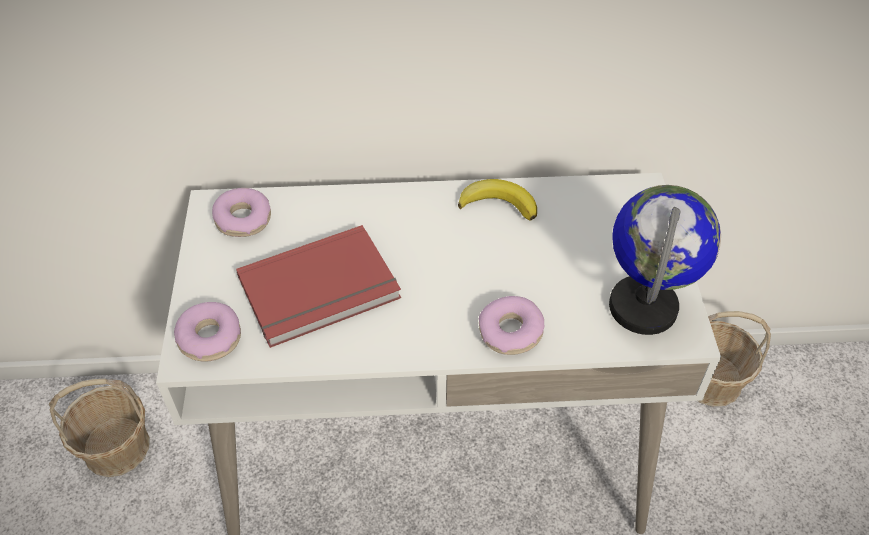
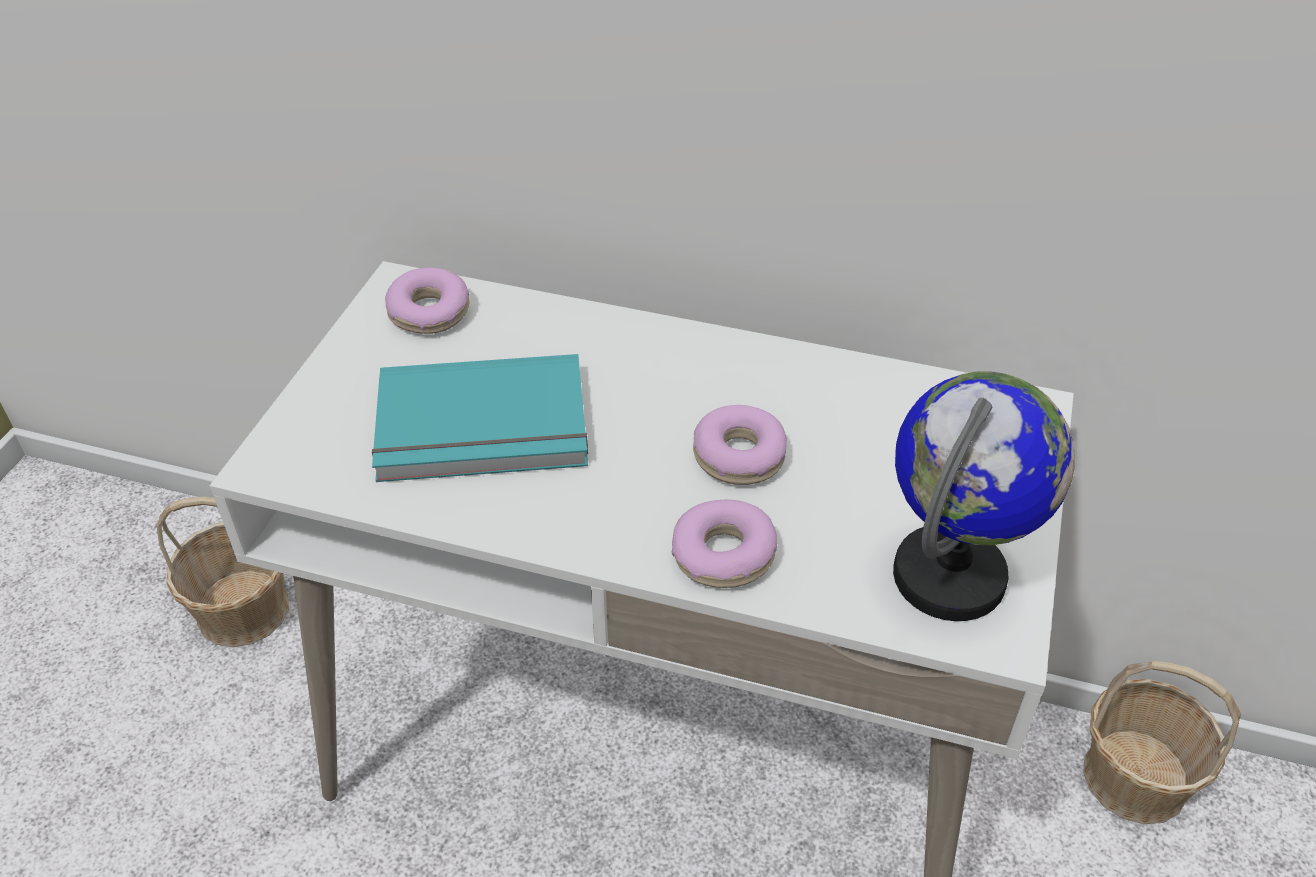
camera: 20 degrees right, 5 degrees down
donut [174,302,241,362] -> donut moved to [693,405,787,485]
red book [236,225,401,348] -> turquoise book [372,354,588,482]
banana [458,179,537,221] -> none

